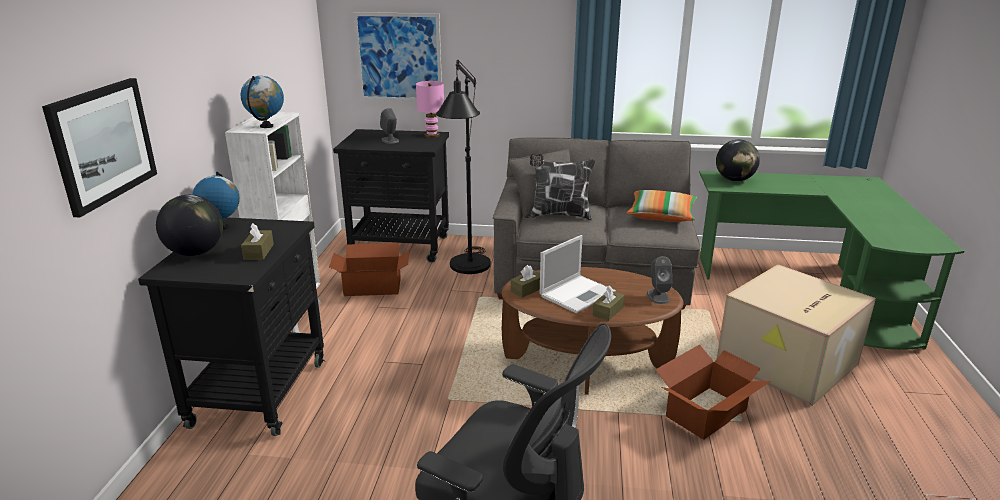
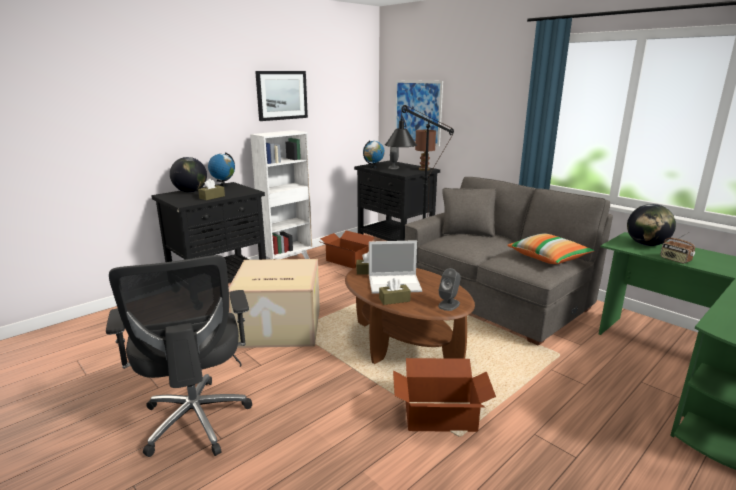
camera: 40 degrees right, 5 degrees down
picture [42,78,157,218] -> picture moved to [255,71,308,121]
globe [241,76,284,128] -> globe moved to [363,140,385,169]
pink table lamp [416,81,444,138] -> brown table lamp [415,130,436,171]
pillow [530,153,595,220] -> none
cardboard box [717,264,876,406] -> cardboard box moved to [229,259,320,348]
none -> radio [660,232,695,264]

